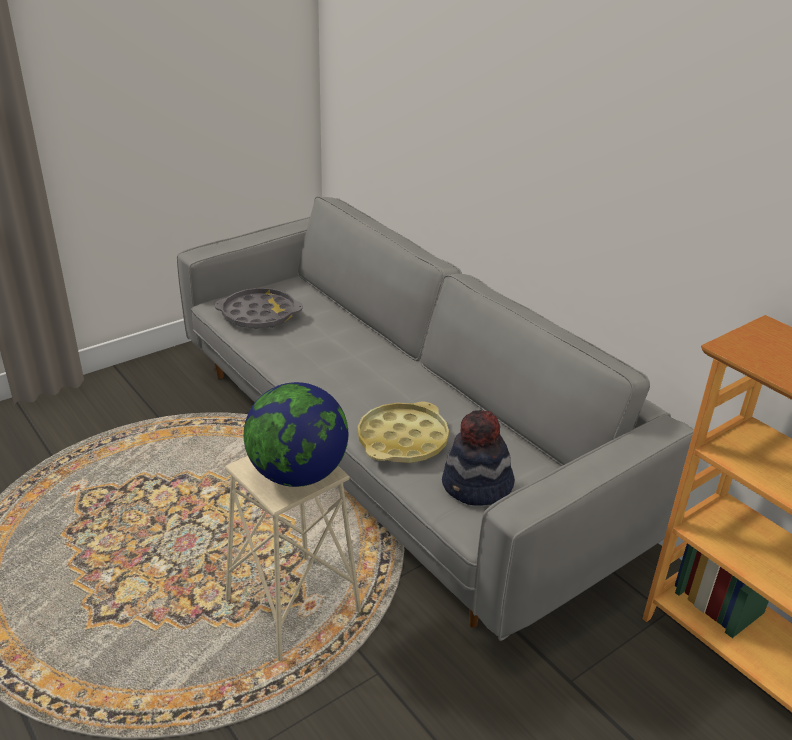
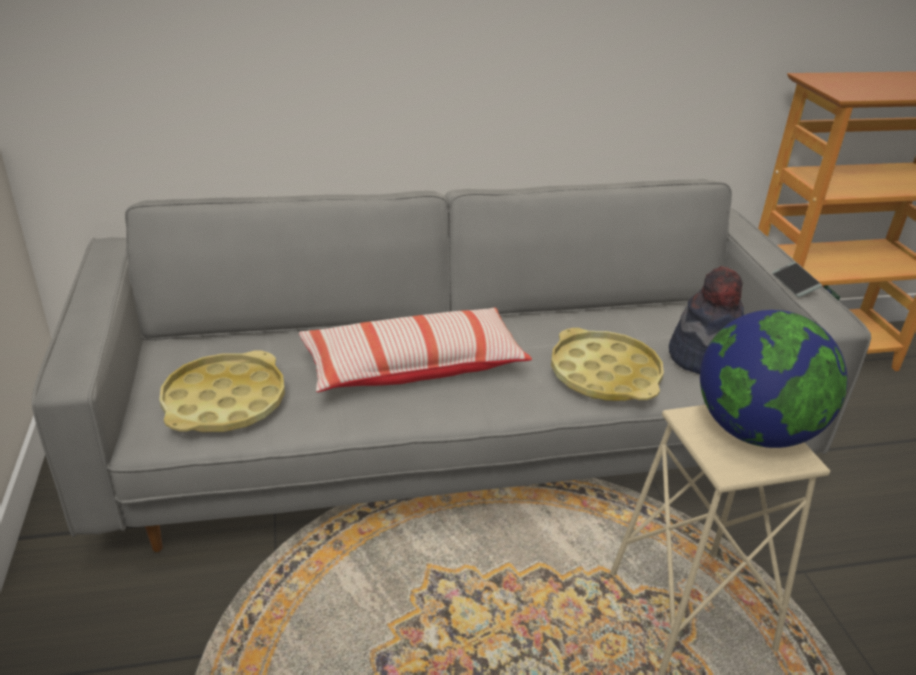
camera: 65 degrees left, 0 degrees up
grey tray [215,288,303,329] -> yellow tray [159,351,285,432]
none -> pillow [299,308,532,392]
none -> phone [772,262,822,297]

